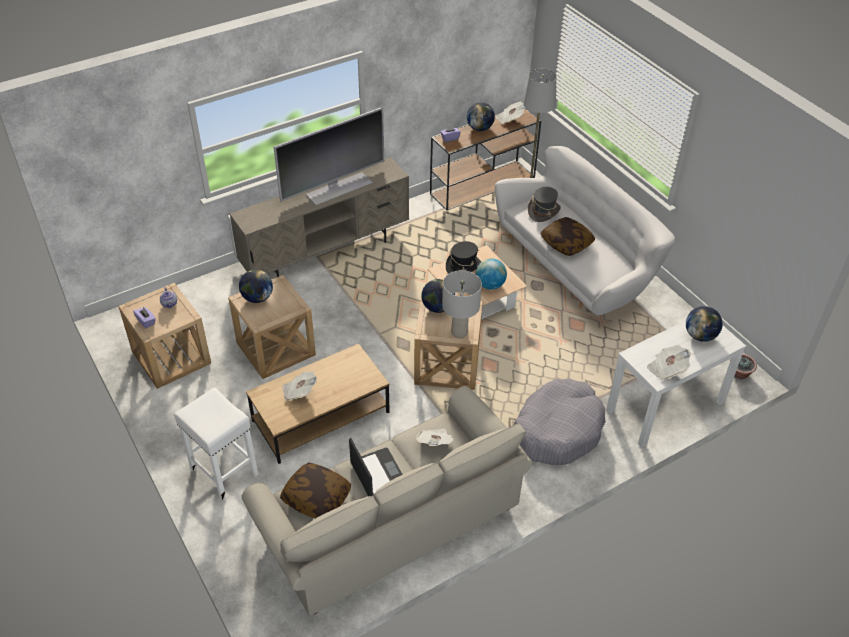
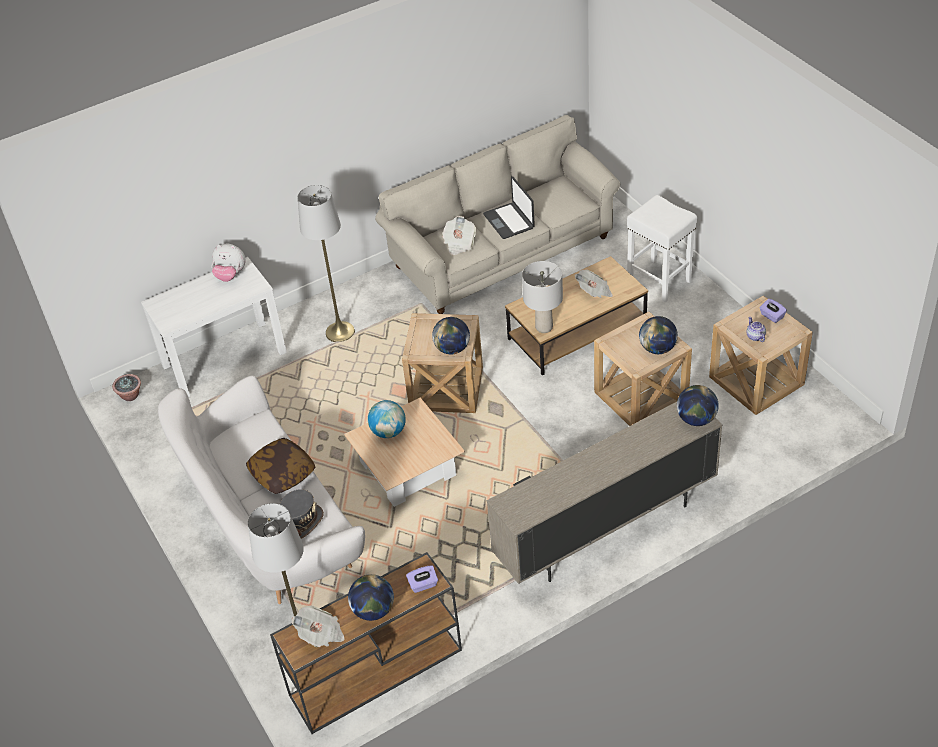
camera: 175 degrees left, 0 degrees up
television [274,107,384,205] -> none
pillow [280,462,351,519] -> none
grey table lamp [442,270,482,338] -> grey table lamp moved to [522,261,563,333]
black hat [446,241,481,274] -> none
grey dog bed [513,379,606,465] -> grey floor lamp [298,185,355,342]
newspaper [647,345,691,380] -> plush toy [211,244,246,282]
globe [686,306,723,342] -> globe moved to [677,385,719,426]

